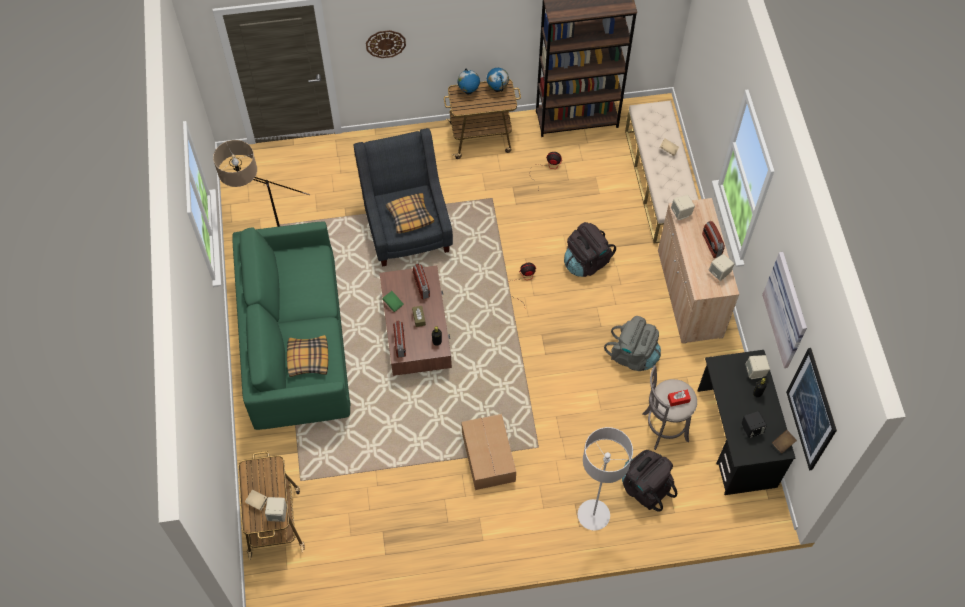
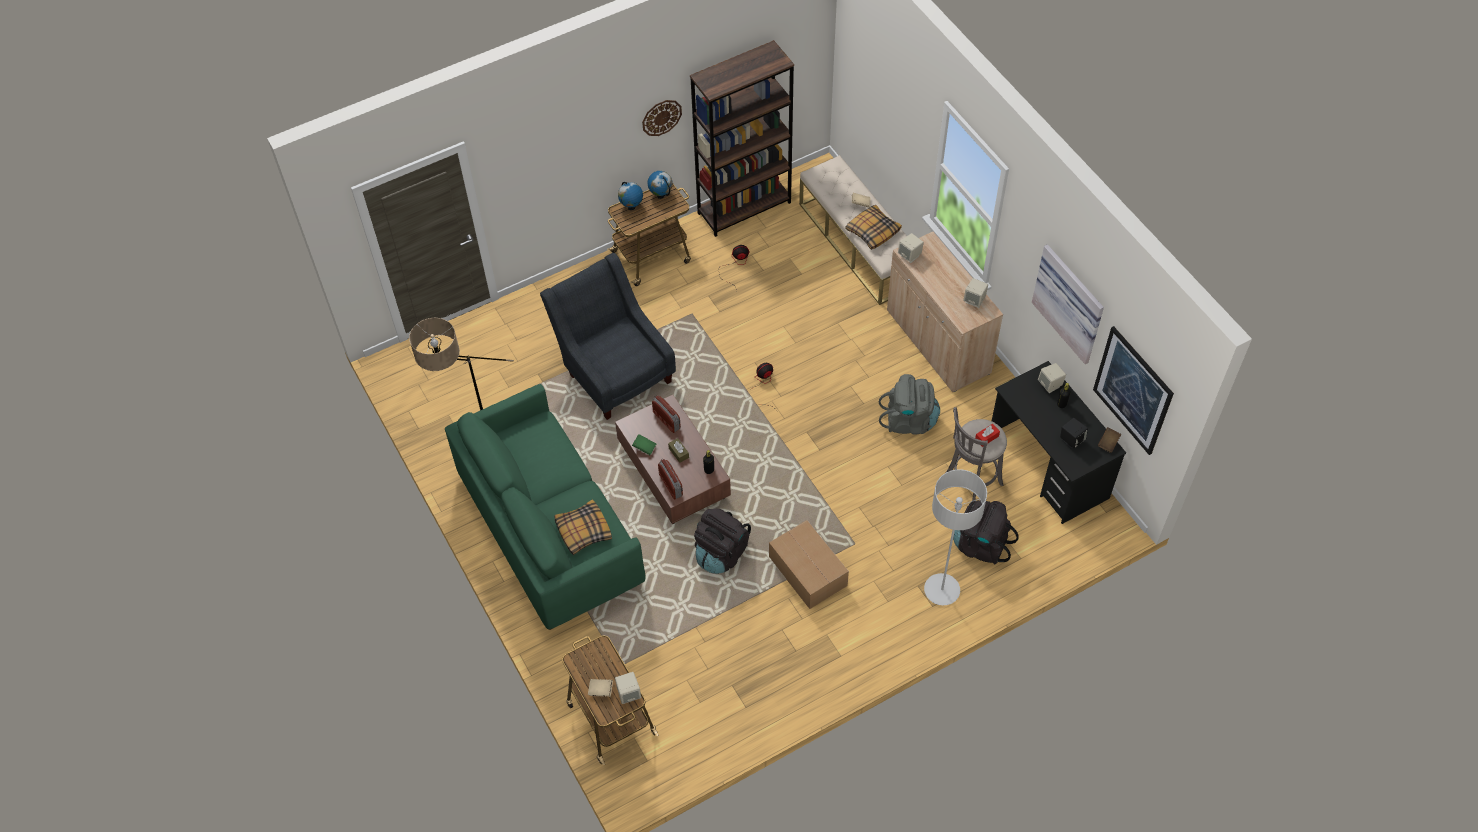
camera: 20 degrees left, 5 degrees down
wall clock [366,30,406,58] -> wall clock moved to [642,100,682,136]
pillow [386,193,434,234] -> pillow moved to [845,205,902,250]
black backpack [564,222,616,277] -> black backpack moved to [694,508,751,574]
radio [702,221,725,258] -> none

